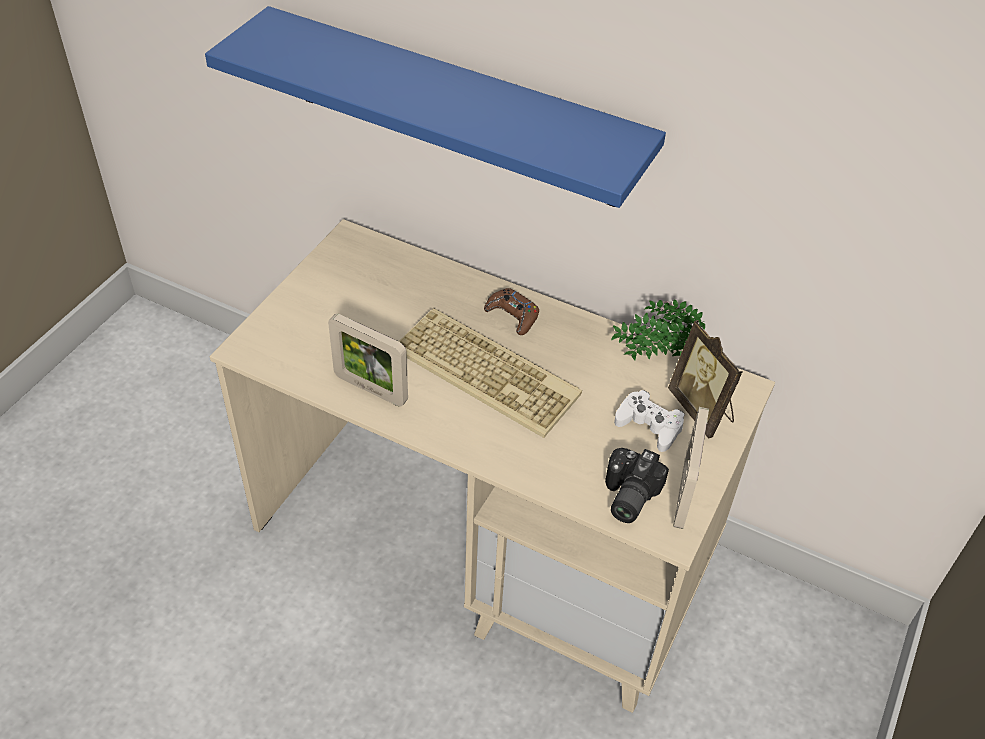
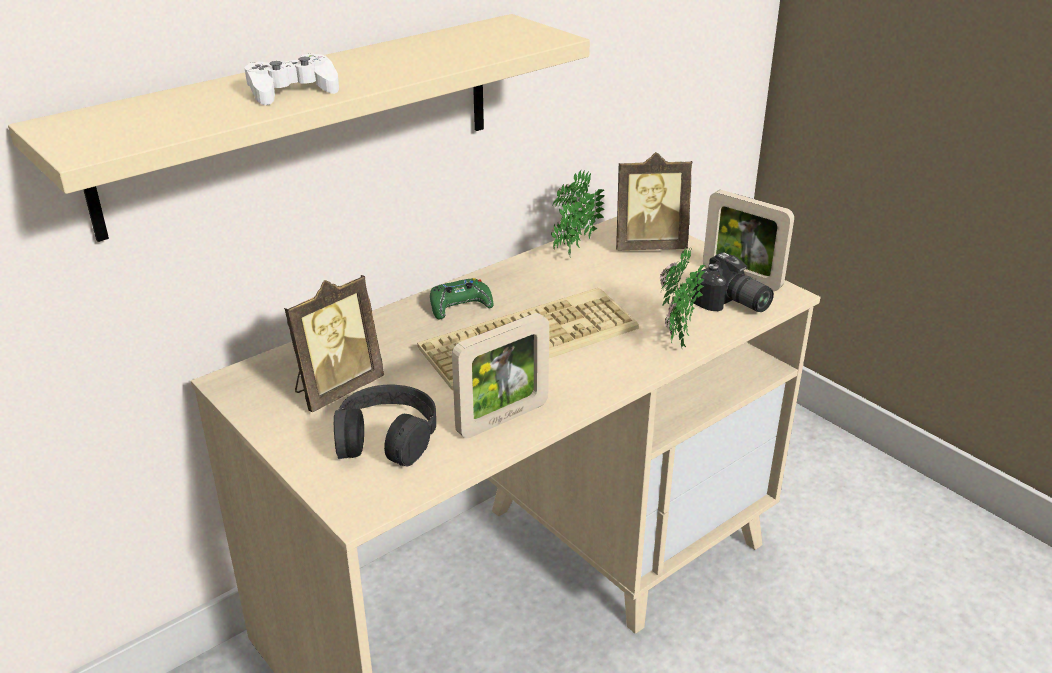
camera: 65 degrees left, 15 degrees down
blue shelf [205,6,666,208] -> beige shelf [8,14,590,242]
brown game controller [484,288,539,335] -> green game controller [430,278,494,320]
white game controller [614,390,685,452] -> white game controller moved to [245,53,339,105]
none -> picture frame [284,275,384,412]
none -> black headphones [334,385,436,466]
none -> potted plant [660,245,705,348]

